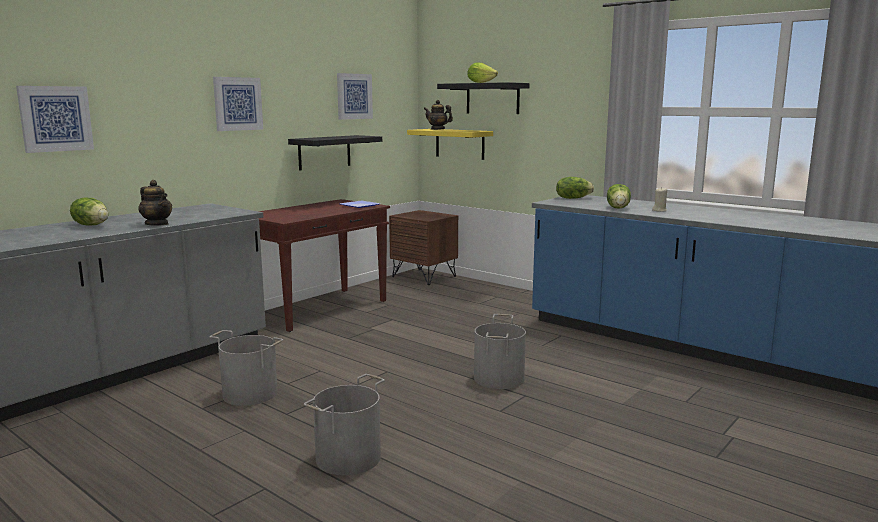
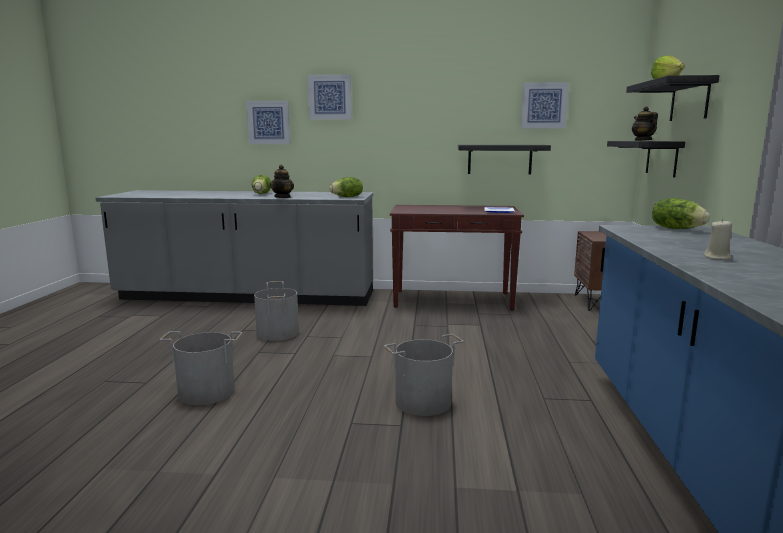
camera: 55 degrees right, 0 degrees up
picture [213,77,263,131] -> picture moved to [308,74,351,120]
yellow shelf [407,129,493,160] -> black shelf [607,141,685,178]
lettuce [607,184,631,209] -> lettuce moved to [329,177,363,197]

